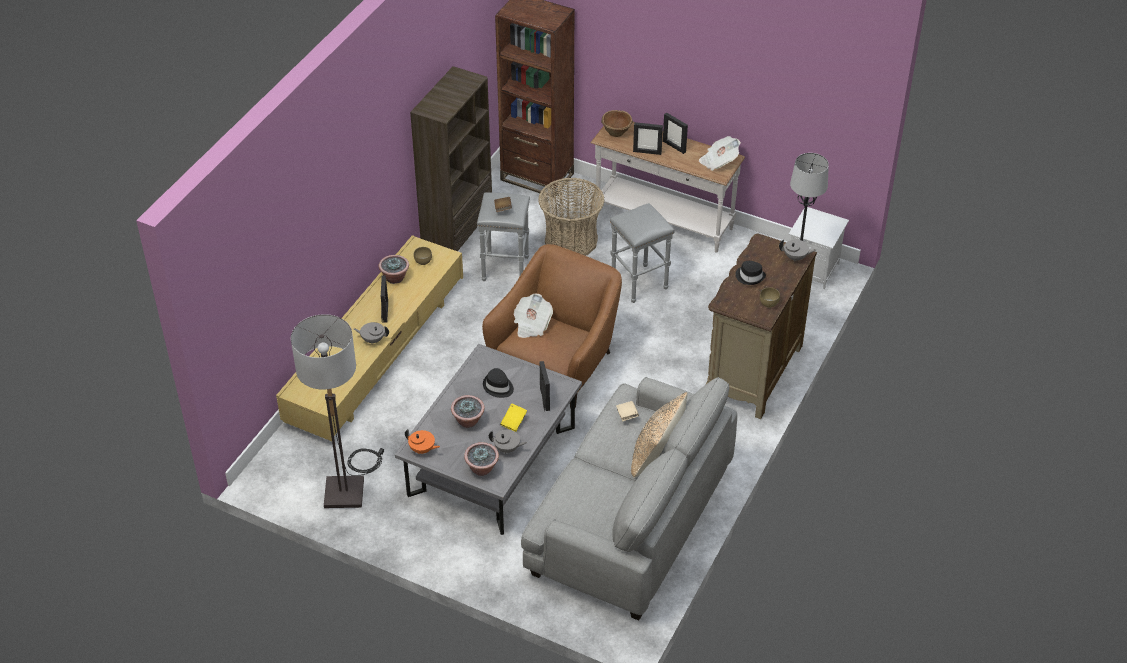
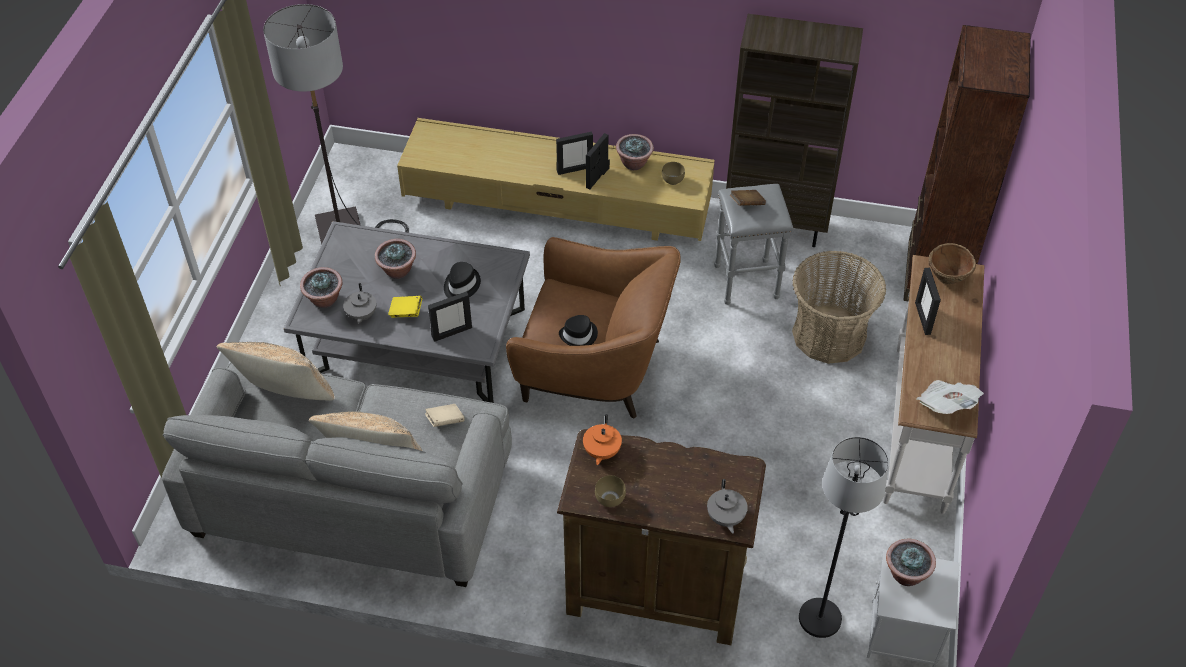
camera: 75 degrees right, 5 degrees up
grey teapot [354,322,389,344] -> none
orange teapot [405,429,440,454] -> orange teapot moved to [583,414,622,465]
newspaper [514,293,553,338] -> none
grey stool [610,203,675,303] -> none
picture frame [663,113,688,154] -> picture frame moved to [586,133,610,189]
black hat [736,261,766,285] -> black hat moved to [559,315,598,346]
none -> beige pillow [217,341,335,401]
none -> potted plant [886,539,936,586]

